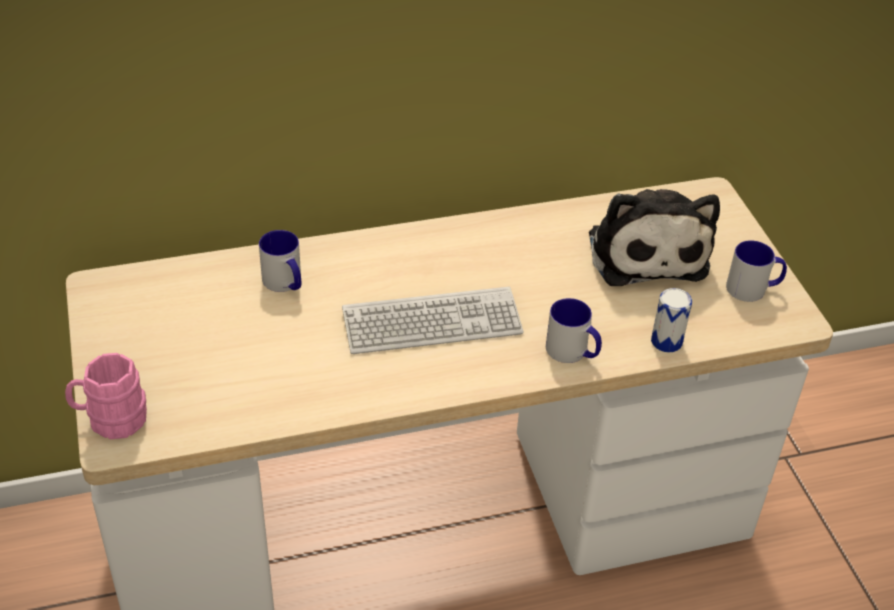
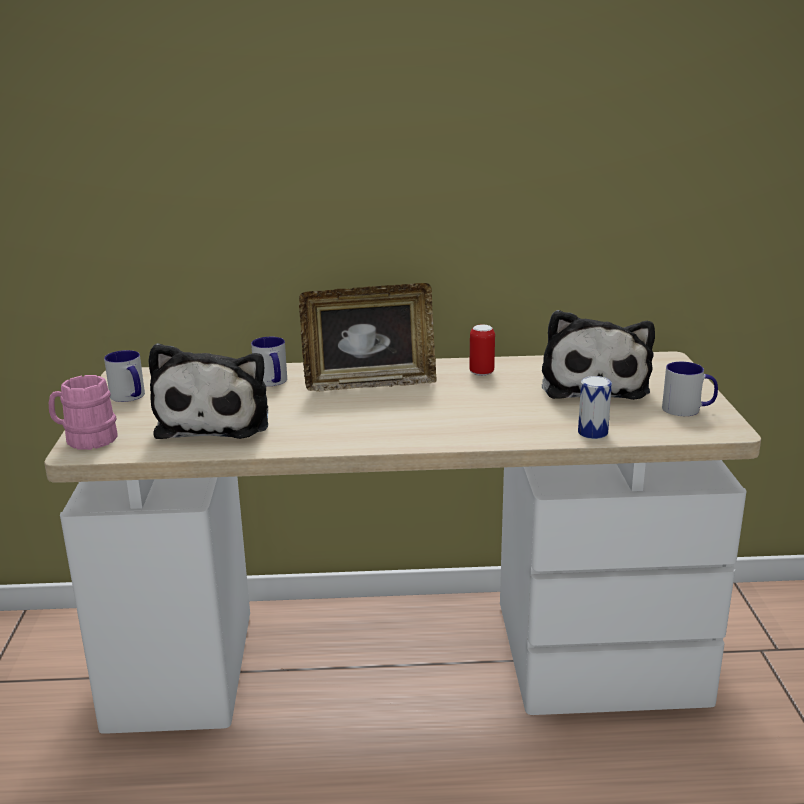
camera: 15 degrees right, 20 degrees down
keyboard [342,287,524,354] -> none
mug [546,298,602,363] -> mug moved to [104,350,145,402]
none -> plush toy [148,343,268,439]
none -> picture frame [299,283,437,391]
none -> can [469,324,495,376]

